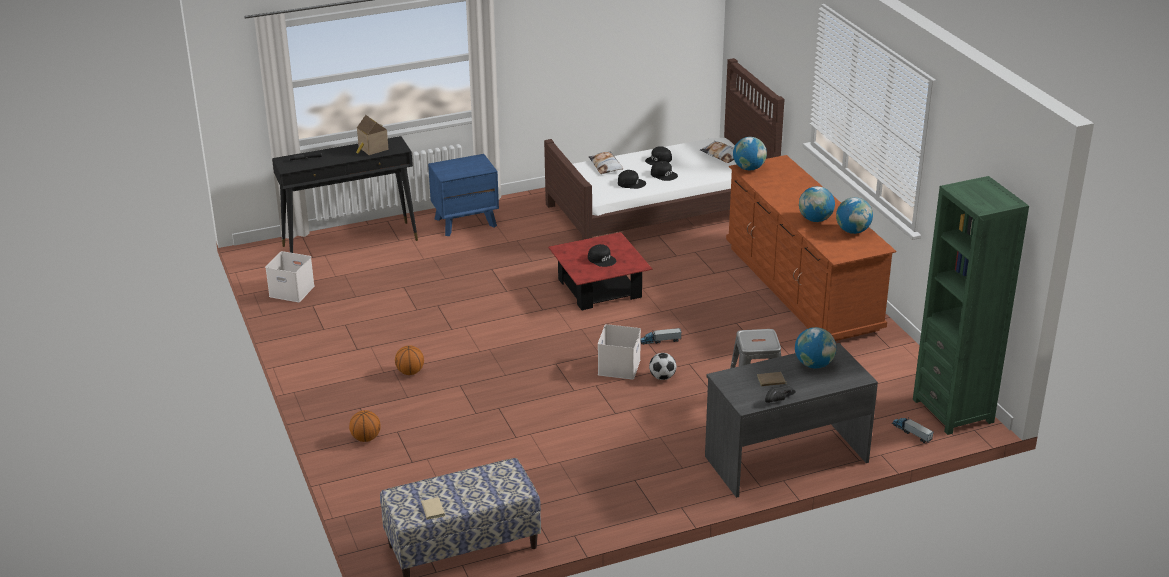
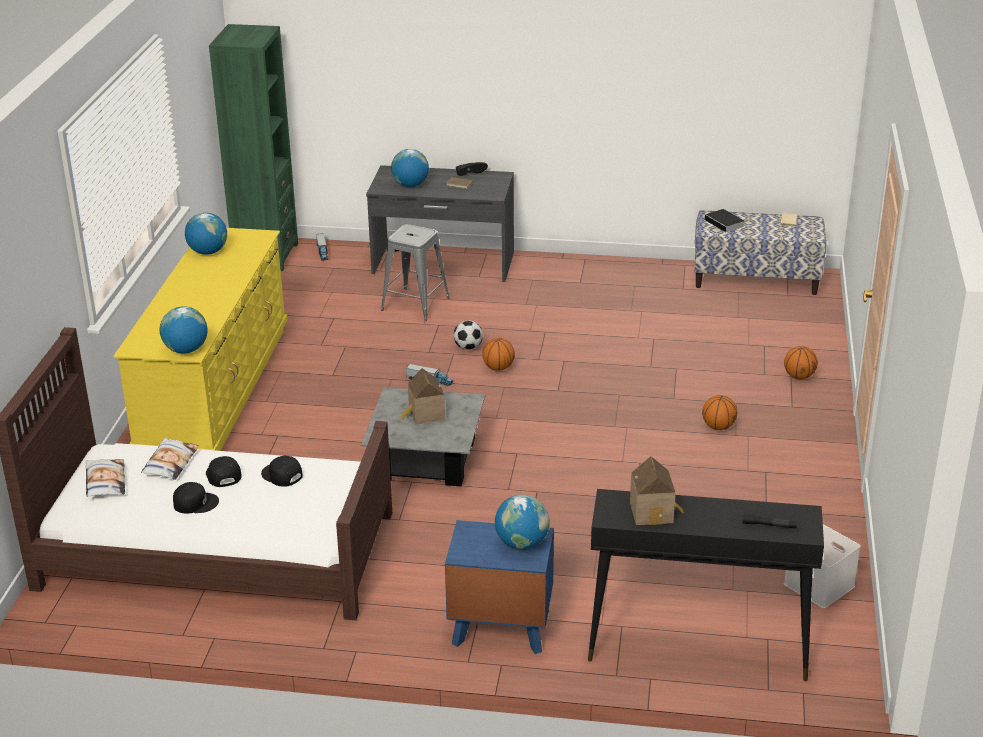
camera: 150 degrees left, 0 degrees up
red coffee table [548,232,652,310] -> grey coffee table [361,387,485,487]
black cap [588,244,616,267] -> toy house [401,368,445,425]
pillow [589,151,623,174] -> pillow moved to [141,437,199,480]
white storage box [598,324,641,380] -> basketball [482,338,515,371]
brown dresser [726,155,896,341] -> yellow dresser [113,228,288,451]
globe [799,186,835,222] -> globe moved to [495,495,550,550]
none -> book [705,209,744,232]

